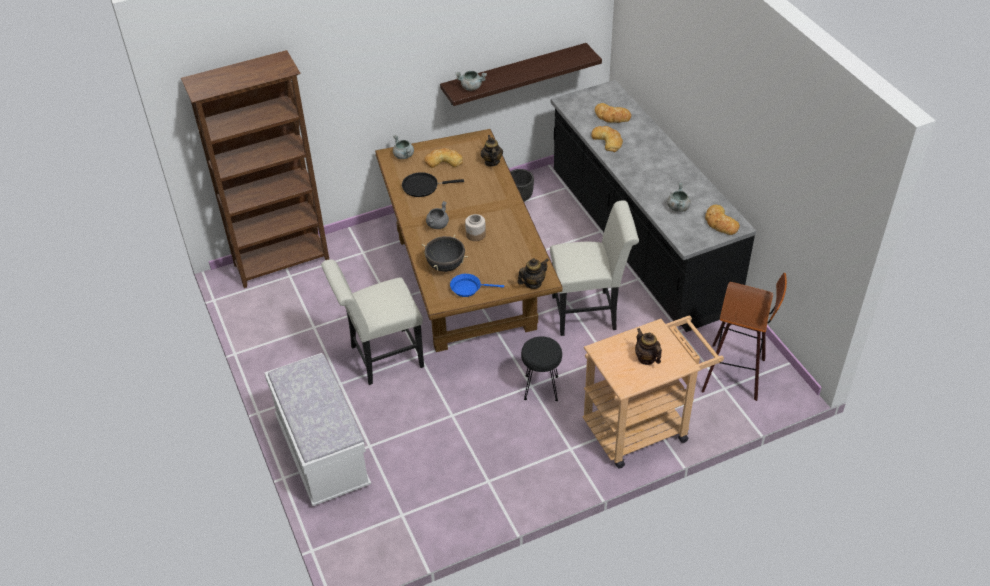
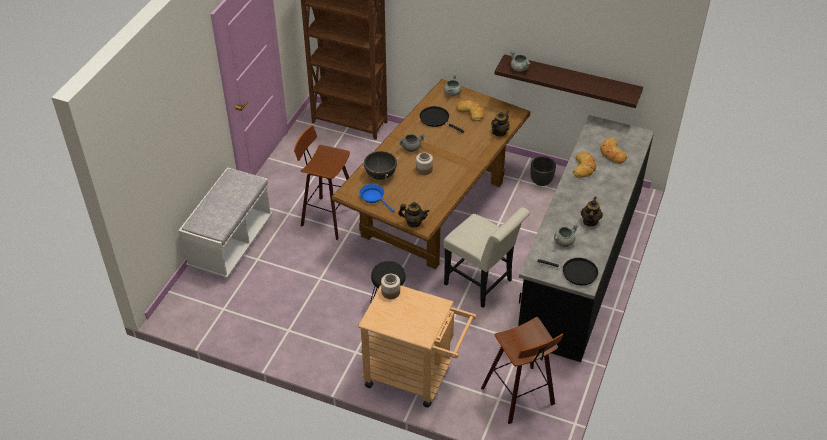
camera: 45 degrees right, 0 degrees up
white chair [321,259,424,385] -> stool [294,125,350,240]
teapot [635,328,662,365] -> teapot moved to [581,196,603,226]
bread [705,205,740,235] -> black frying pan [537,258,598,285]
none -> jar [381,274,400,299]

